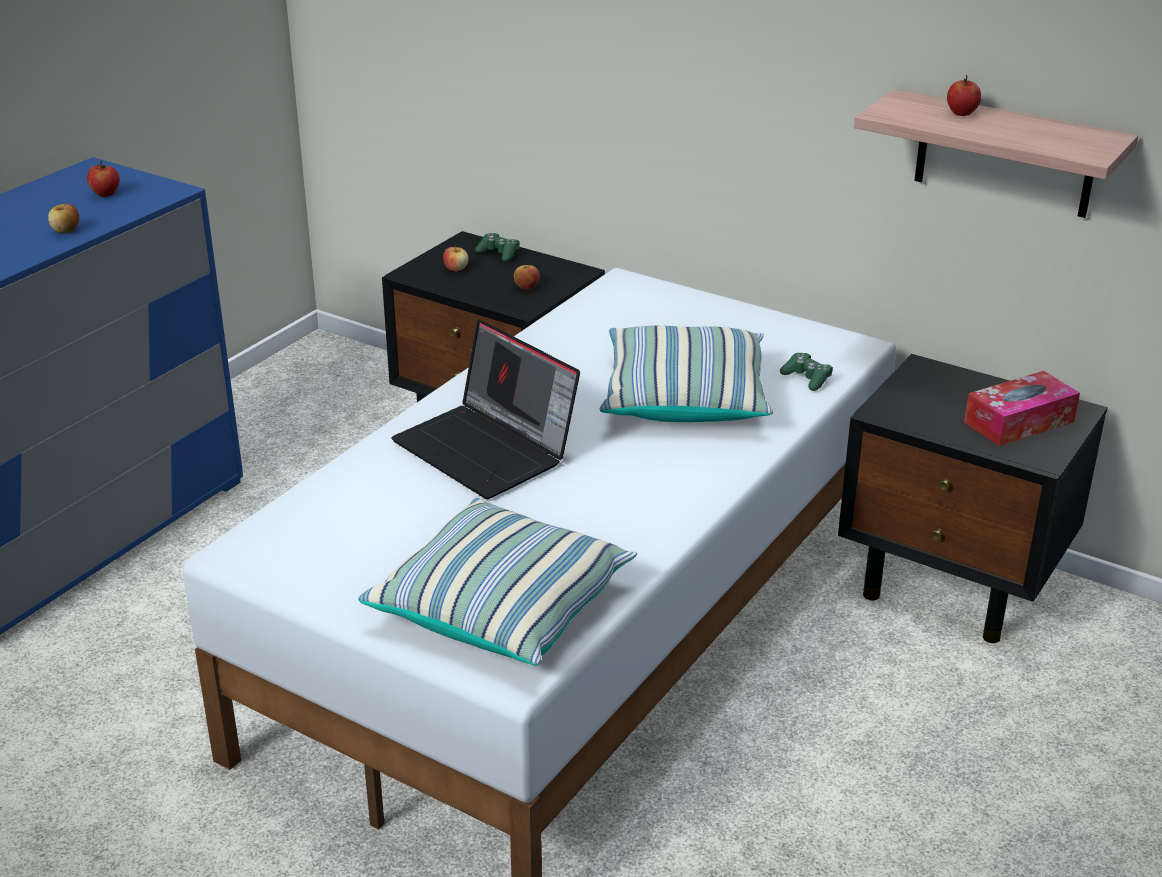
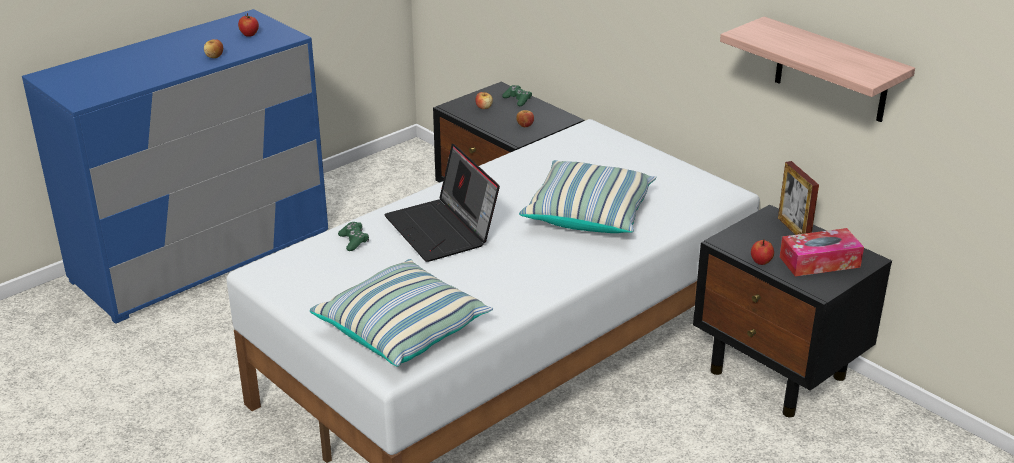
camera: 15 degrees right, 0 degrees up
green game controller [780,353,833,391] -> green game controller moved to [338,222,369,251]
apple [947,75,981,116] -> apple moved to [751,240,774,265]
none -> picture frame [778,161,819,235]

